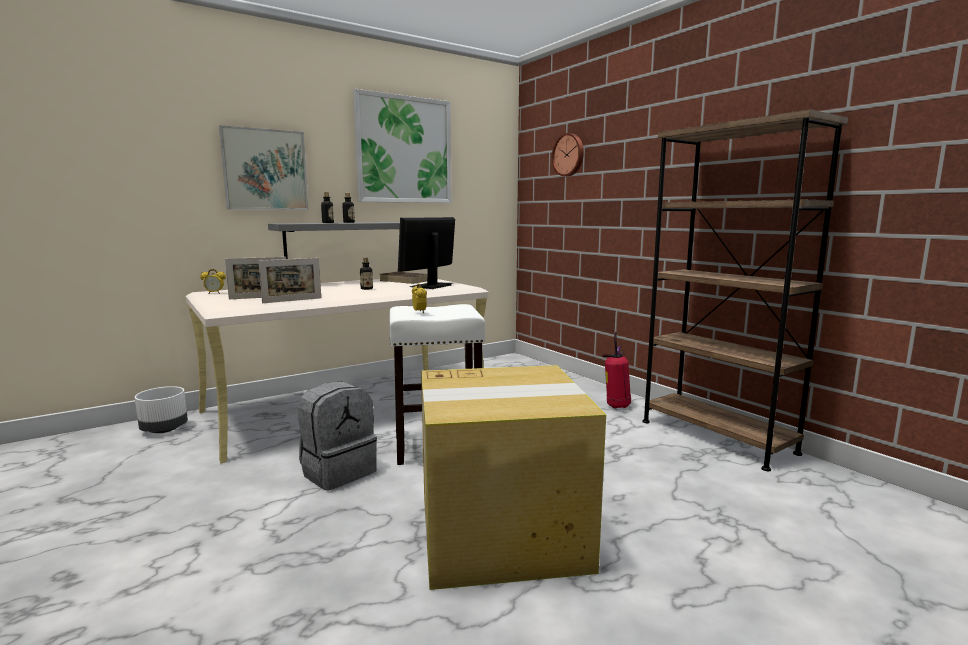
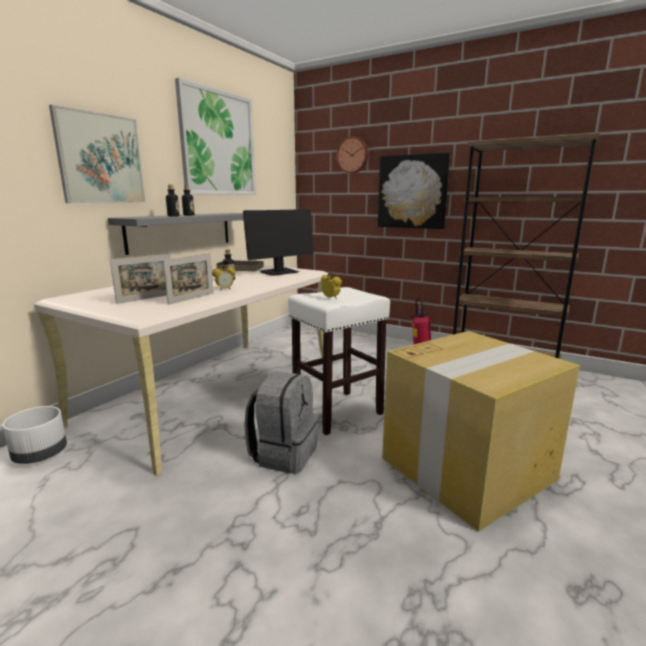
camera: 25 degrees left, 5 degrees up
alarm clock [200,269,226,294] -> alarm clock moved to [212,265,235,290]
monitor [398,217,455,289] -> monitor turned 135 degrees counterclockwise [243,209,314,276]
none -> picture [378,152,450,229]

